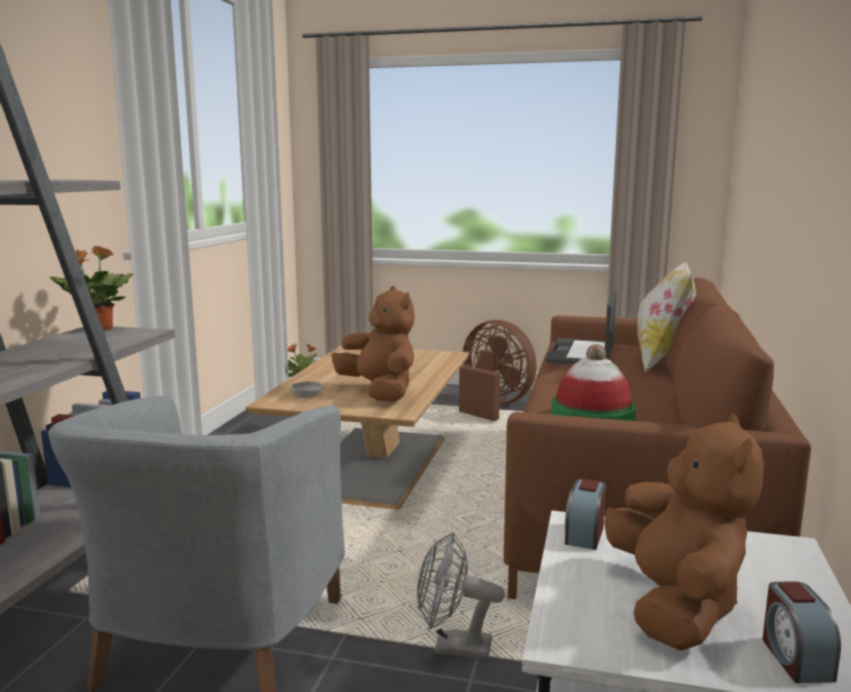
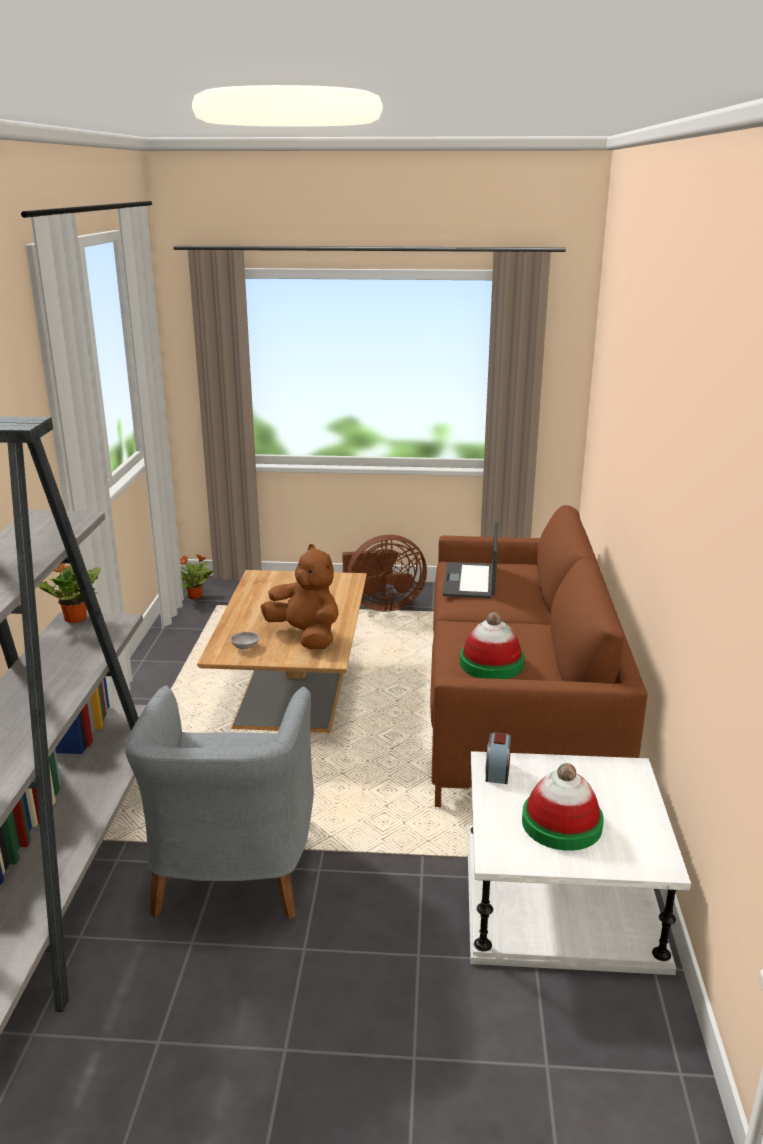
camera: 10 degrees left, 10 degrees up
grey fan [417,532,505,660] -> none
brown fan [459,320,537,421] -> brown fan turned 135 degrees clockwise [342,535,427,612]
brown plush toy [604,414,764,651] -> hat [522,763,604,851]
pillow [637,261,696,372] -> none
alarm clock [763,581,841,683] -> none

